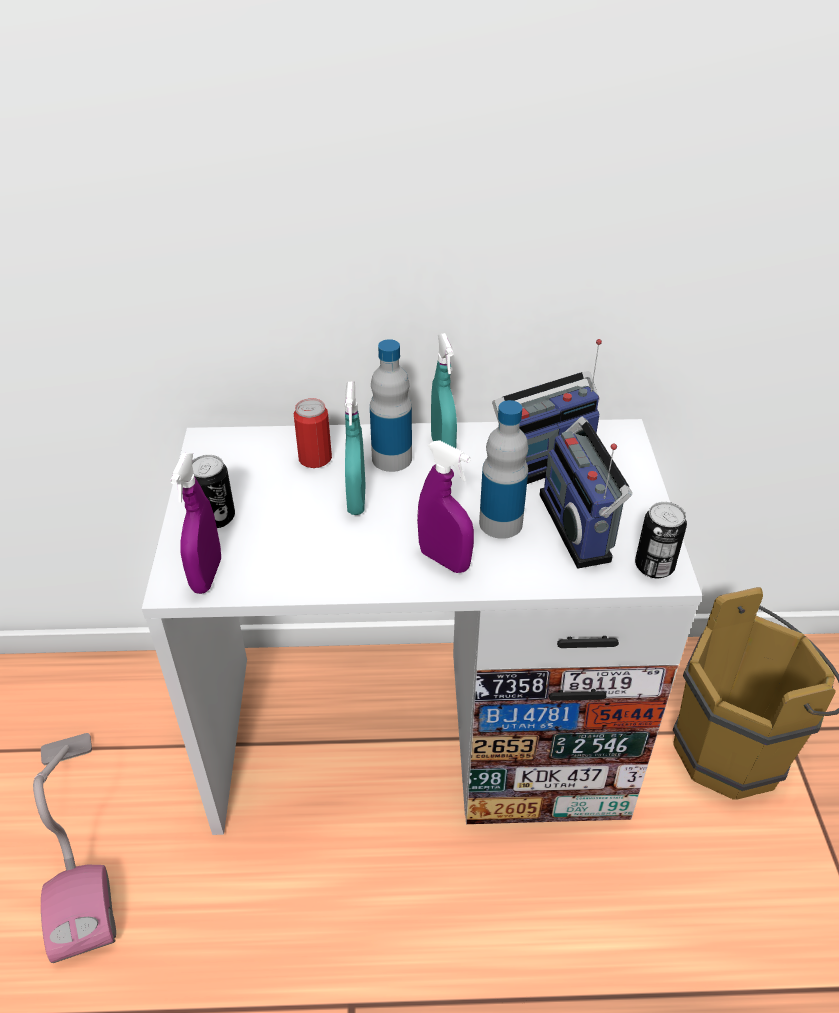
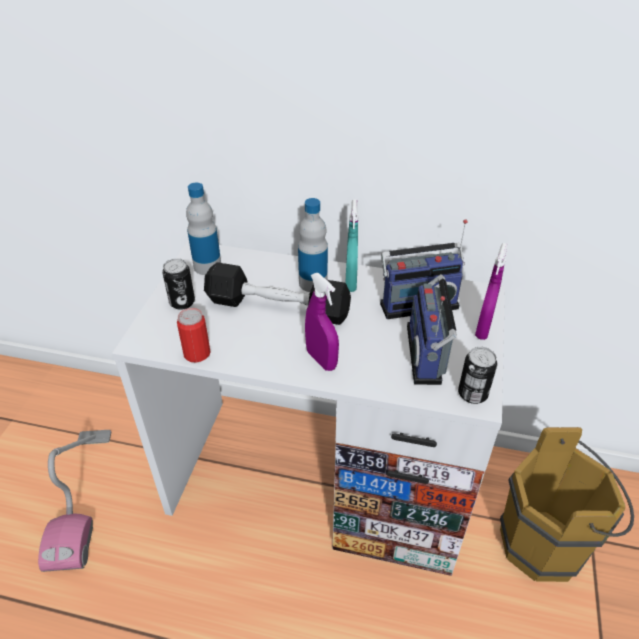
camera: 15 degrees right, 0 degrees up
purple spray bottle [170,453,221,594] -> purple spray bottle moved to [475,243,508,340]
can [294,398,332,468] -> can moved to [177,308,211,362]
turquoise spray bottle [345,382,366,515] -> black dumbbell [204,262,351,325]
bottle [479,400,528,539] -> bottle moved to [186,183,221,275]

